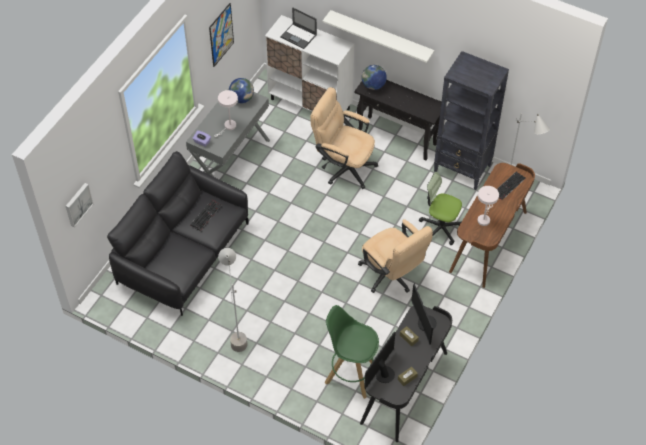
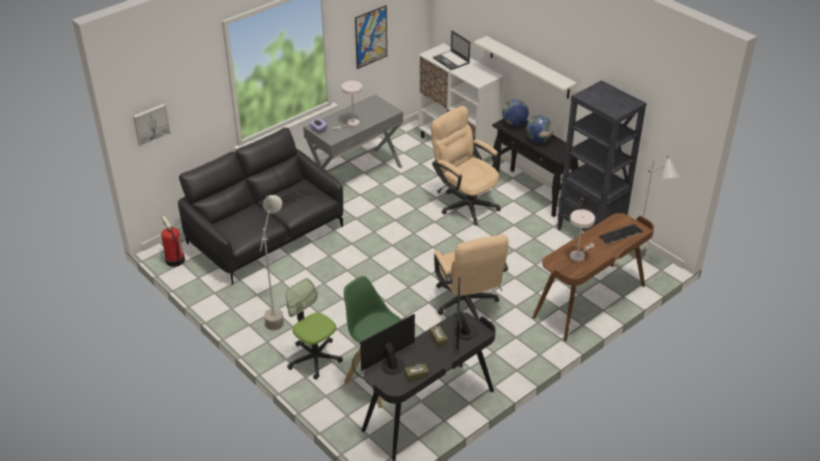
camera: 20 degrees right, 15 degrees down
globe [229,78,254,103] -> globe moved to [526,116,553,143]
office chair [419,172,462,245] -> office chair moved to [286,278,343,380]
none -> fire extinguisher [161,216,185,267]

